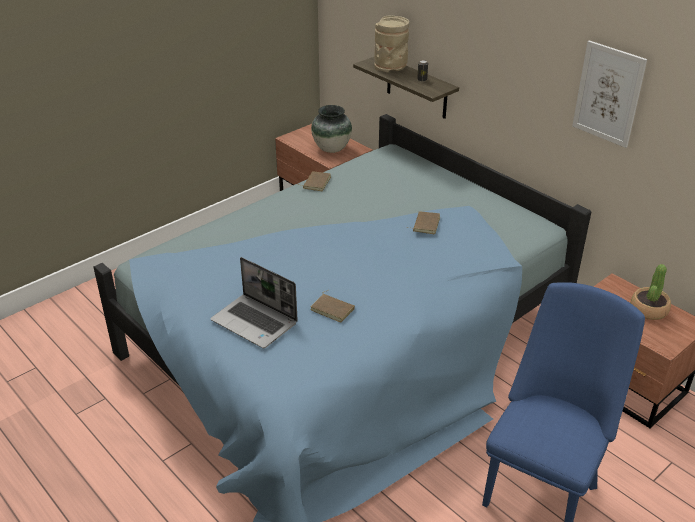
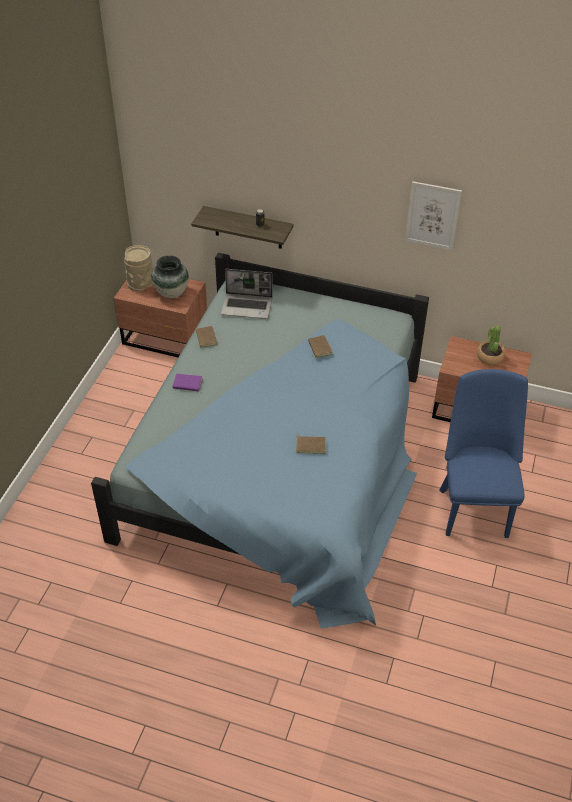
camera: 30 degrees left, 10 degrees up
laptop [210,257,298,348] -> laptop moved to [221,269,273,319]
beige vase [374,15,409,73] -> beige vase moved to [124,245,153,291]
none -> purple book [172,374,203,393]

